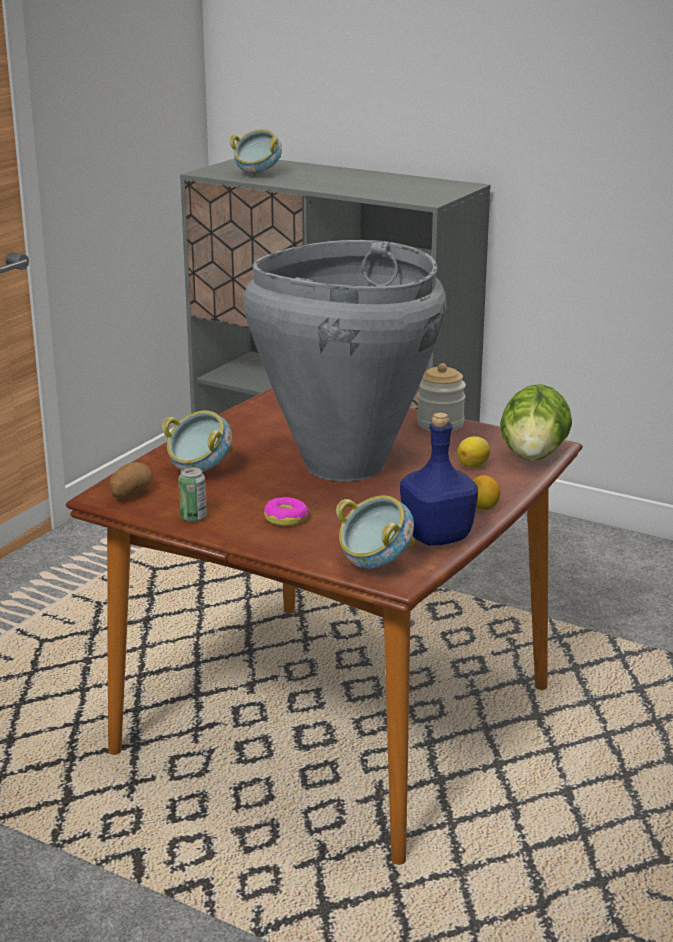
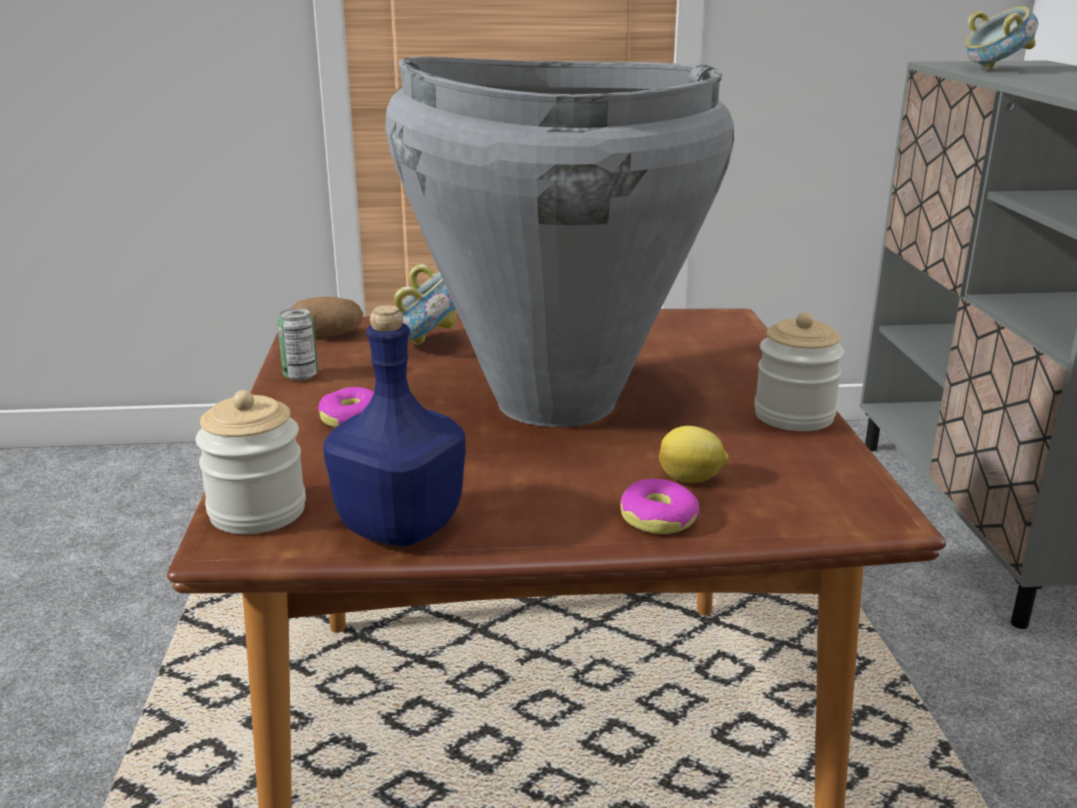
camera: 55 degrees right, 0 degrees up
bowl [336,495,415,569] -> jar [196,390,306,534]
lemon [473,475,500,510] -> none
lettuce [500,384,572,461] -> none
none -> donut [620,479,699,534]

